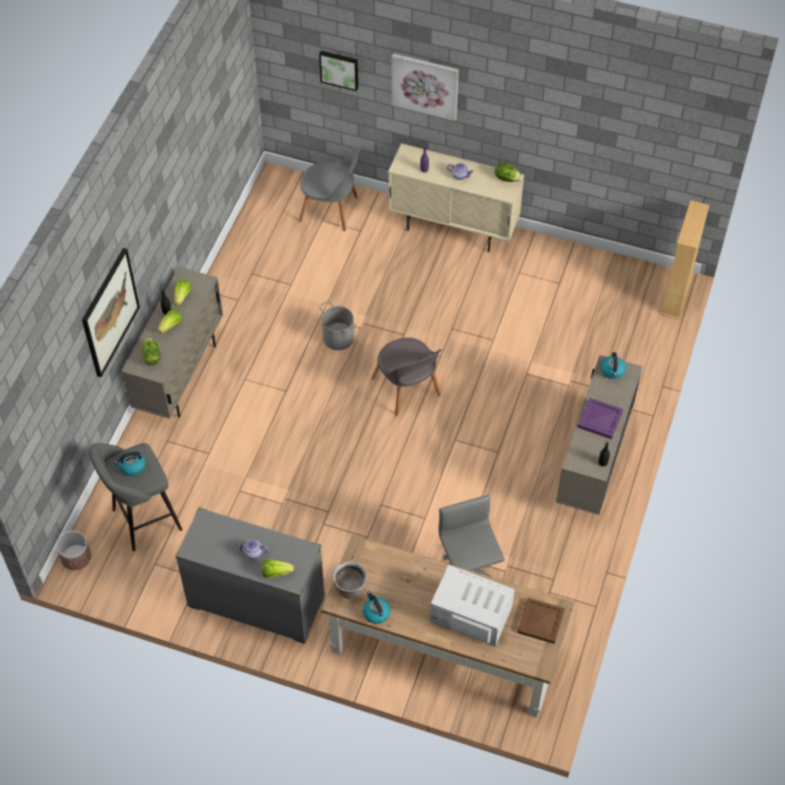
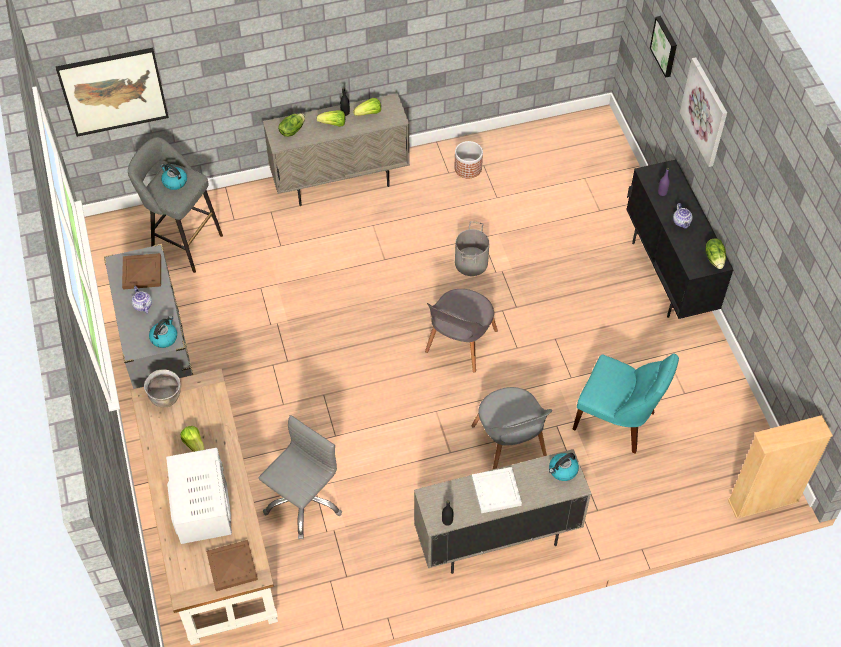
camera: 55 degrees right, 0 degrees up
planter [56,531,91,570] -> planter moved to [454,141,483,178]
picture [82,248,140,377] -> picture moved to [56,48,169,137]
lettuce [262,559,294,578] -> lettuce moved to [180,426,205,452]
grey chair [299,147,360,231] -> grey chair moved to [471,387,552,469]
kettle [363,592,390,624] -> kettle moved to [149,316,177,348]
beige cabinet [388,143,524,252] -> black cabinet [626,159,734,319]
purple tray [578,398,623,439] -> white tray [472,467,522,513]
none -> brown tray [122,253,161,290]
none -> turquoise chair [573,353,679,454]

